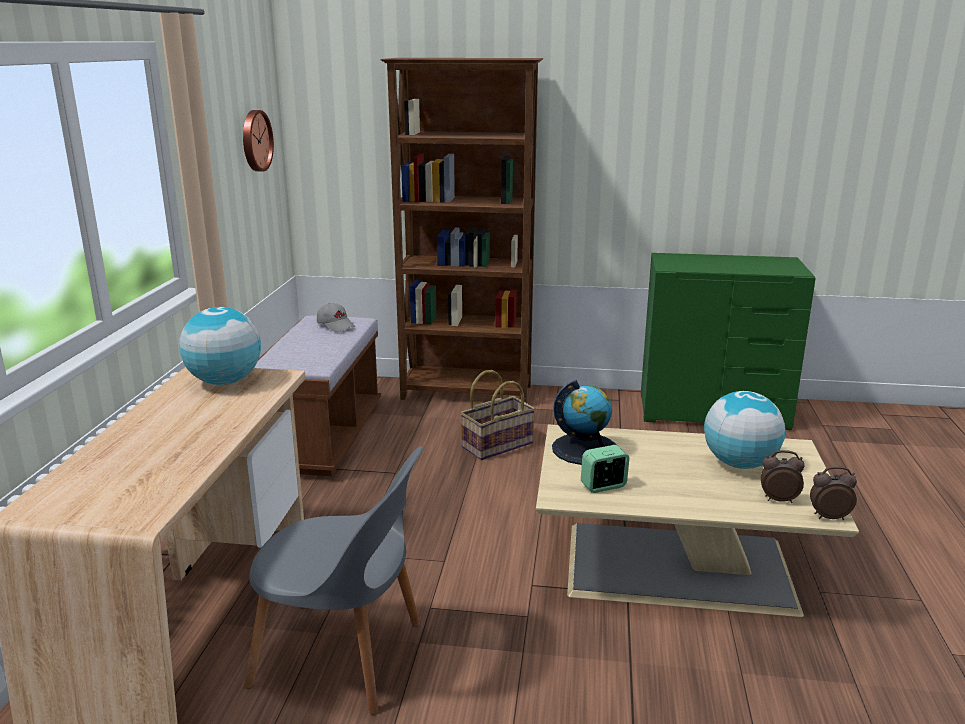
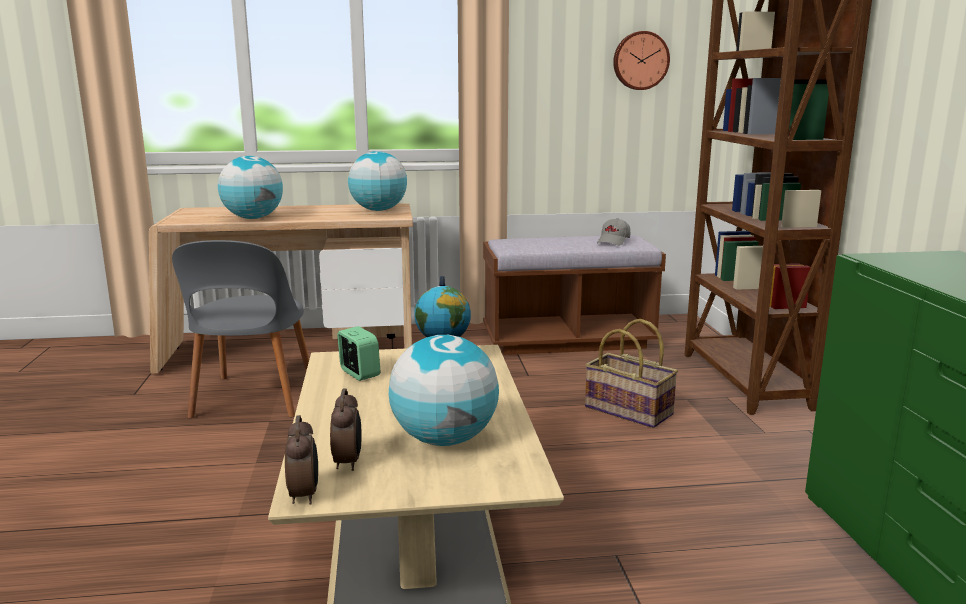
camera: 75 degrees right, 5 degrees down
none -> globe [218,156,283,219]

